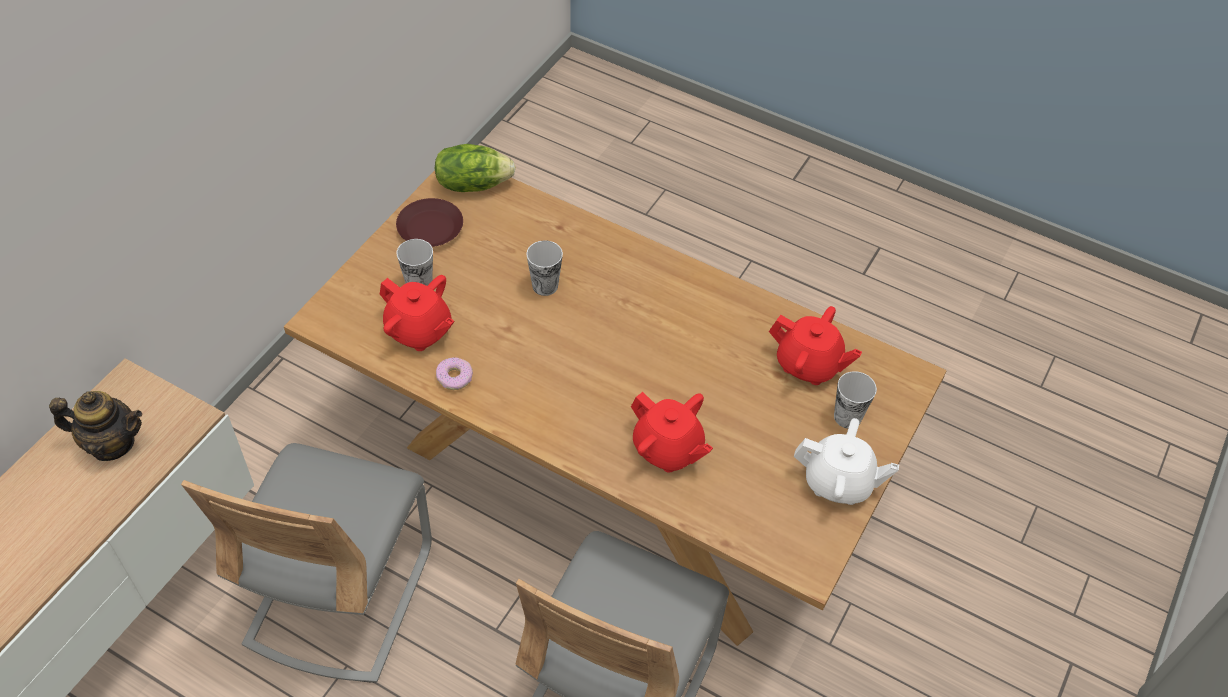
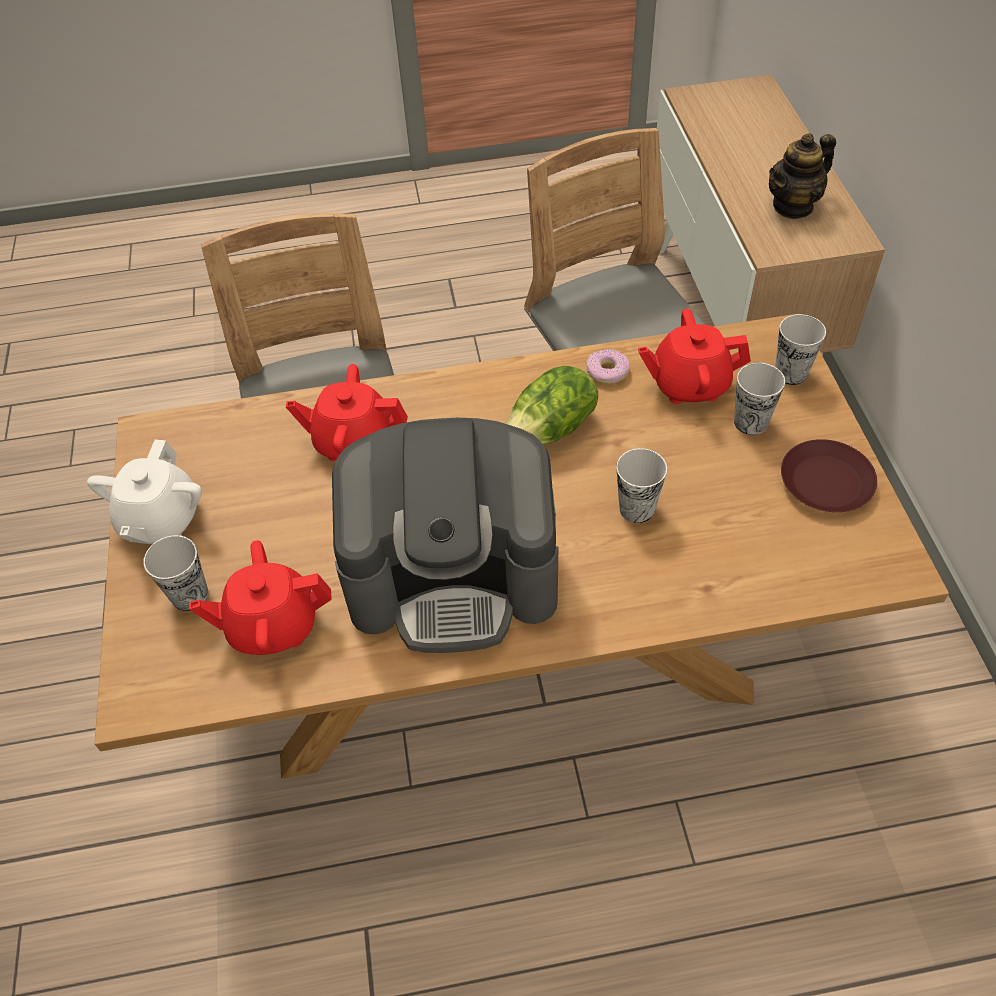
camera: 145 degrees right, 0 degrees up
lettuce [435,144,516,192] -> lettuce moved to [506,366,598,445]
white teapot [794,418,899,505] -> white teapot turned 60 degrees counterclockwise [87,439,202,544]
none -> coffee machine [332,418,558,653]
none -> cup [775,314,826,385]

